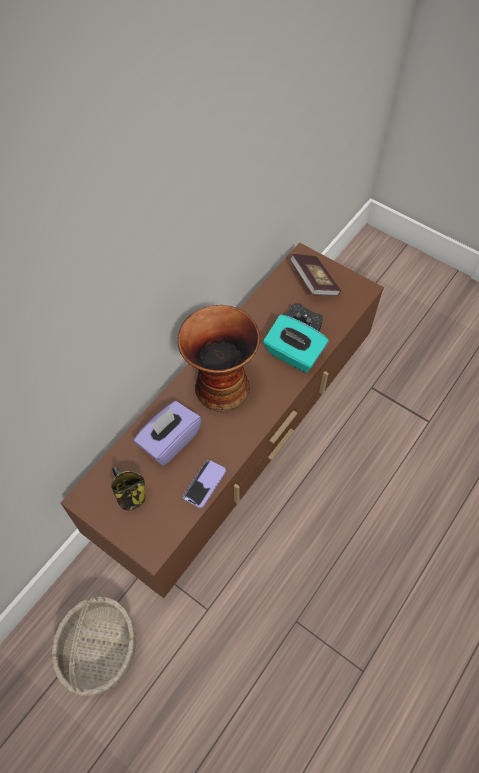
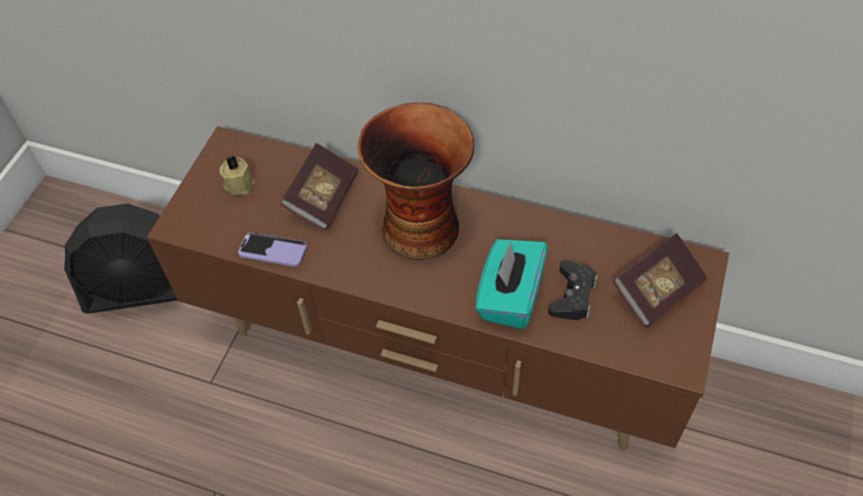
camera: 75 degrees right, 5 degrees down
basket [52,594,136,696] -> black fan [64,204,178,313]
mug [111,466,145,511] -> beige candle [219,155,255,195]
purple tissue box [134,401,201,466] -> book [280,143,358,230]

